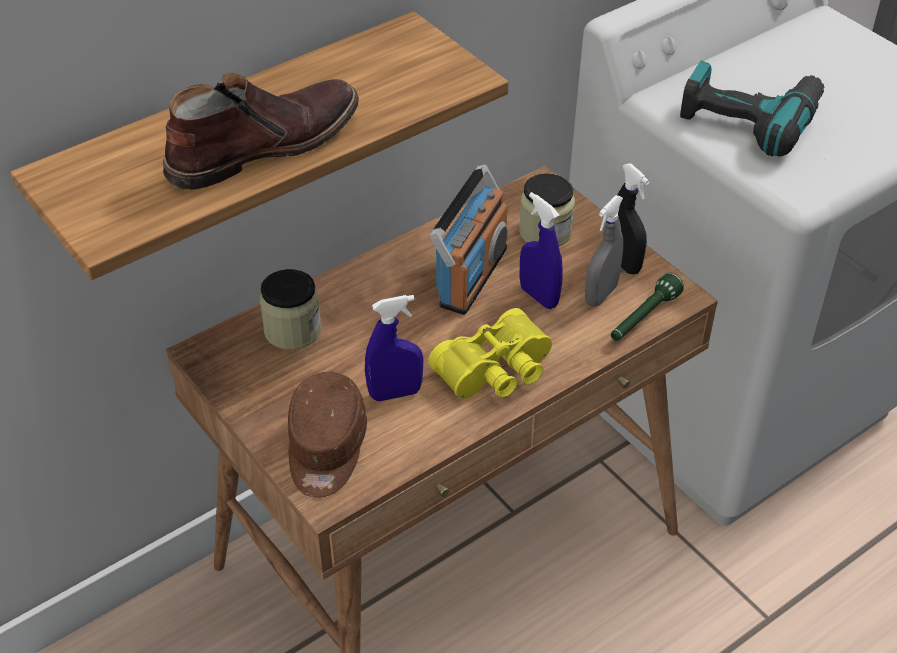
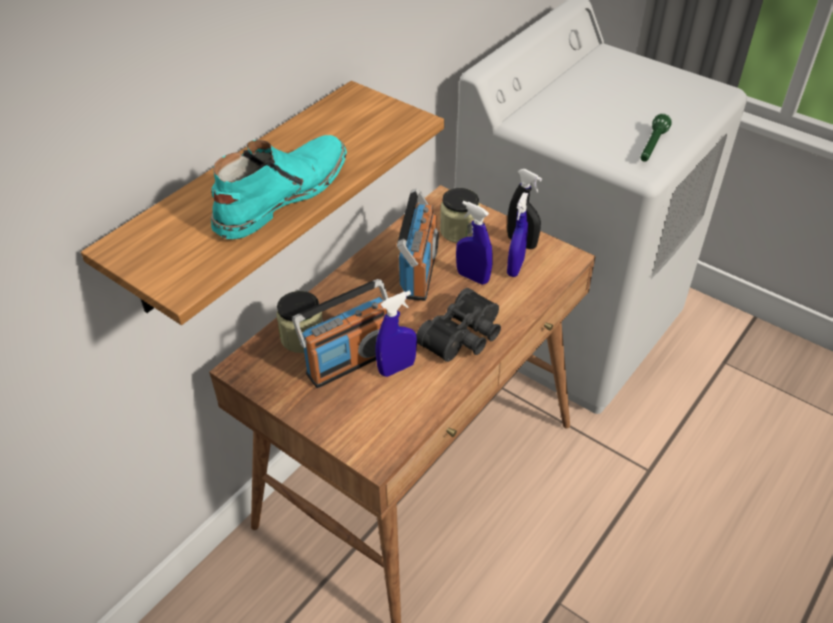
camera: 15 degrees left, 0 degrees up
brown boot [163,73,359,190] -> turquoise boot [211,135,347,240]
brown cap [288,372,367,498] -> none
yellow binoculars [428,308,552,399] -> black binoculars [416,288,501,362]
grey spray bottle [585,195,623,307] -> blue spray bottle [507,192,528,277]
green flashlight [611,273,684,341] -> green flashlight moved to [641,114,672,162]
power drill [680,60,824,157] -> none
none -> radio [292,279,388,388]

